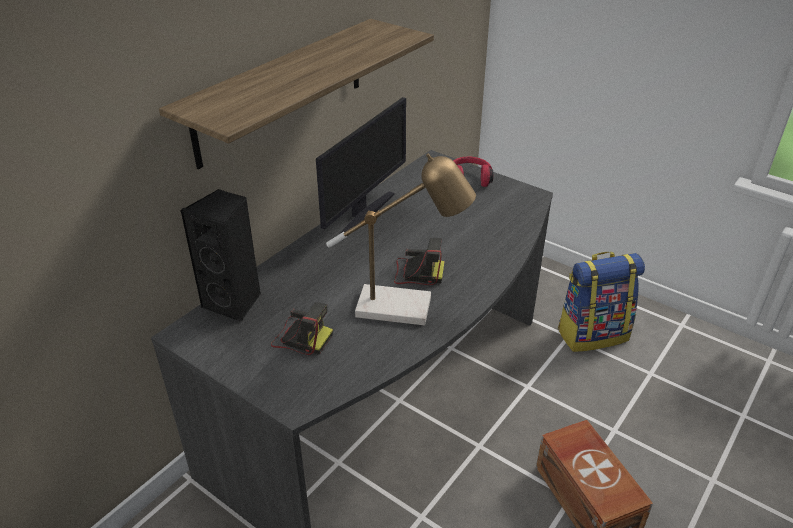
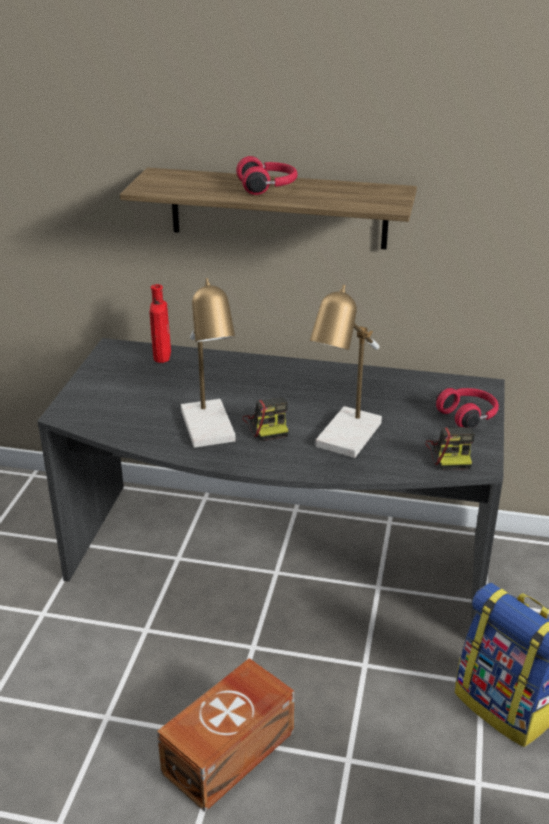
camera: 65 degrees right, 5 degrees down
black speaker [181,189,261,322] -> red bottle [150,284,171,363]
camera [271,302,333,355] -> camera moved to [425,427,475,470]
monitor [316,97,406,235] -> none
none -> red headphones [236,156,298,195]
none -> table lamp [310,285,382,458]

